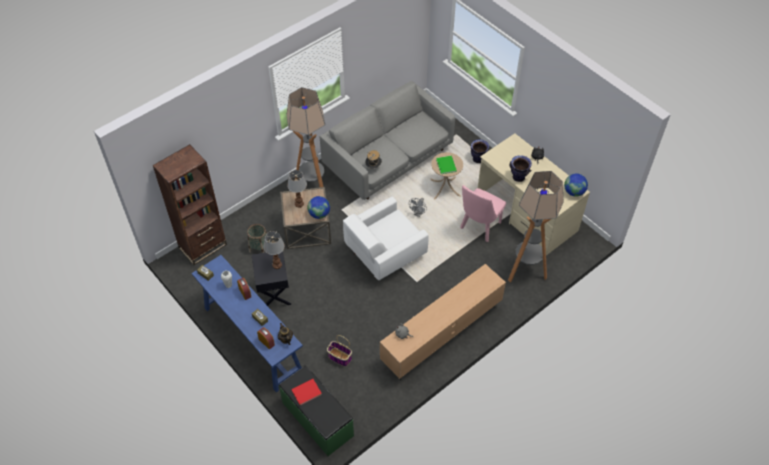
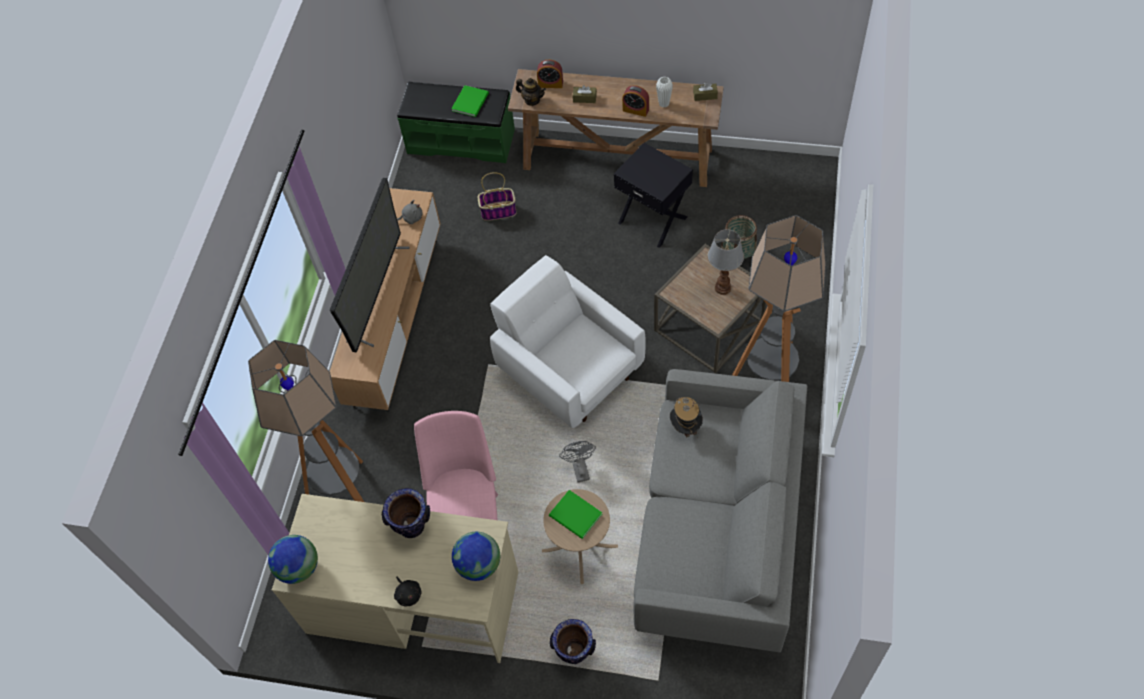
camera: 145 degrees right, 5 degrees up
brown bookcase [153,144,227,265] -> none
blue console table [192,255,303,392] -> brown console table [508,69,724,187]
table lamp [264,231,285,269] -> none
red book [292,379,322,405] -> green book [451,85,489,117]
globe [307,196,330,219] -> globe moved to [452,532,500,581]
white armchair [343,197,428,280] -> white armchair turned 60 degrees counterclockwise [490,255,646,428]
none -> television [330,178,410,353]

